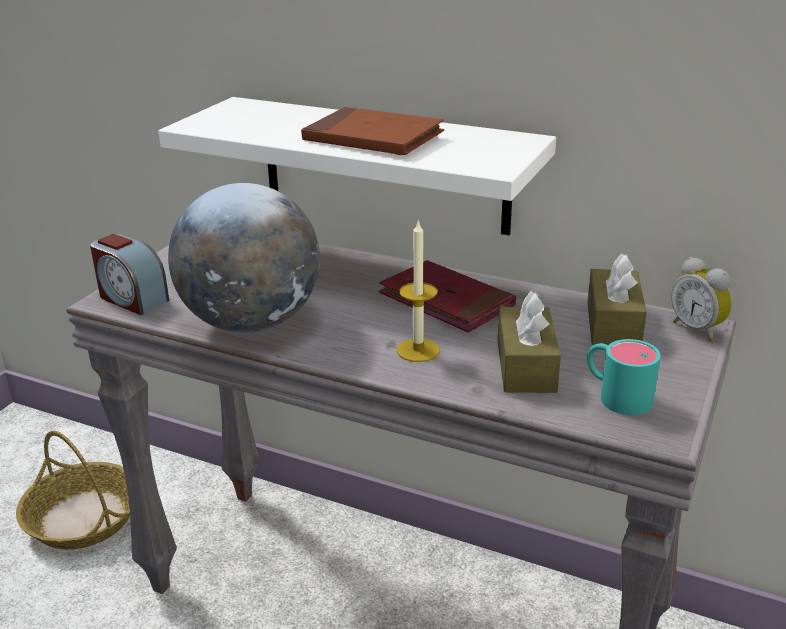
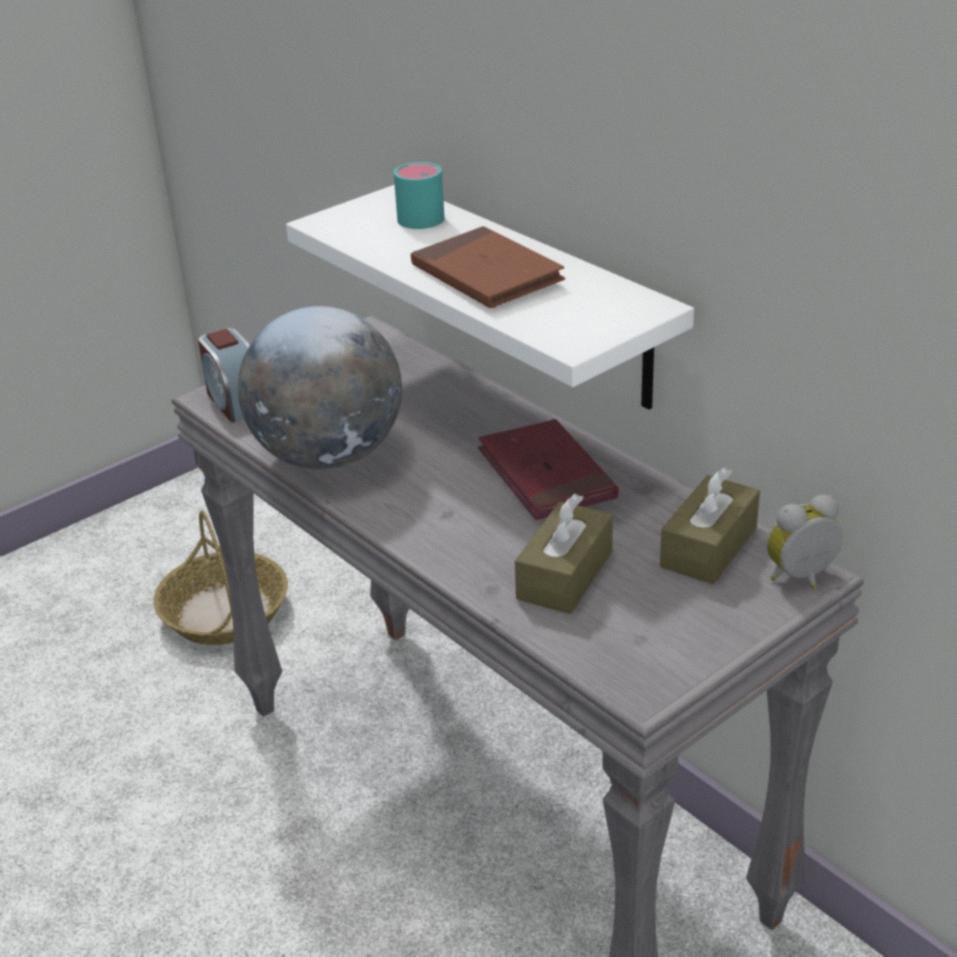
camera: 25 degrees right, 5 degrees up
candle [397,219,440,362] -> none
turquoise mug [587,339,661,415] -> turquoise mug moved to [394,162,445,229]
alarm clock [671,257,733,342] -> alarm clock turned 75 degrees clockwise [767,495,843,589]

